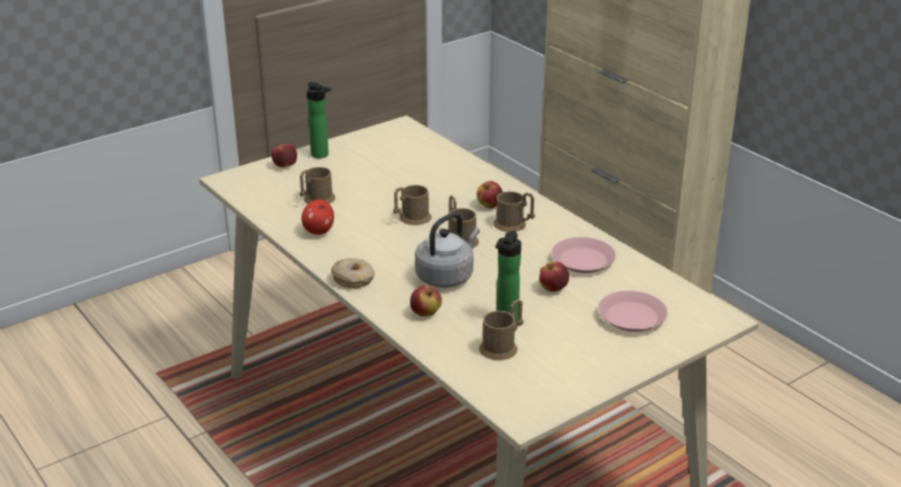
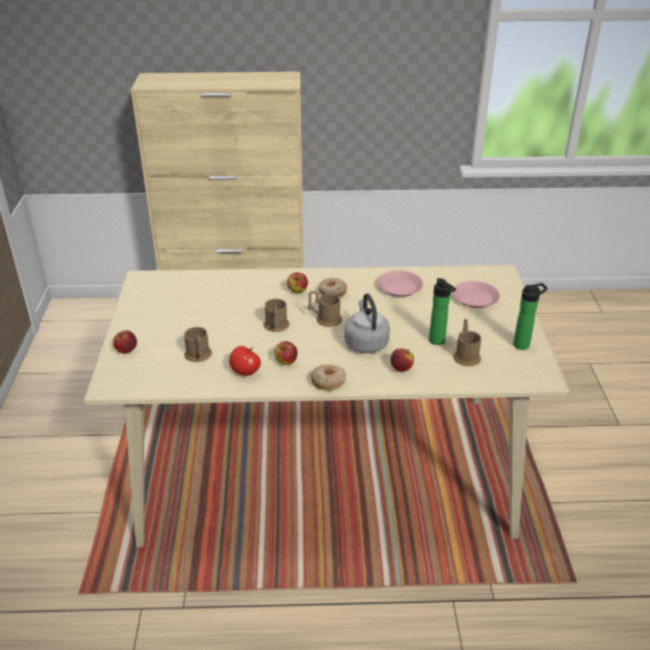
camera: 55 degrees left, 5 degrees up
bottle [307,82,331,158] -> bottle moved to [513,283,548,350]
brown mug [493,191,535,232] -> donut [318,278,347,298]
apple [539,262,569,292] -> apple moved to [274,341,297,365]

